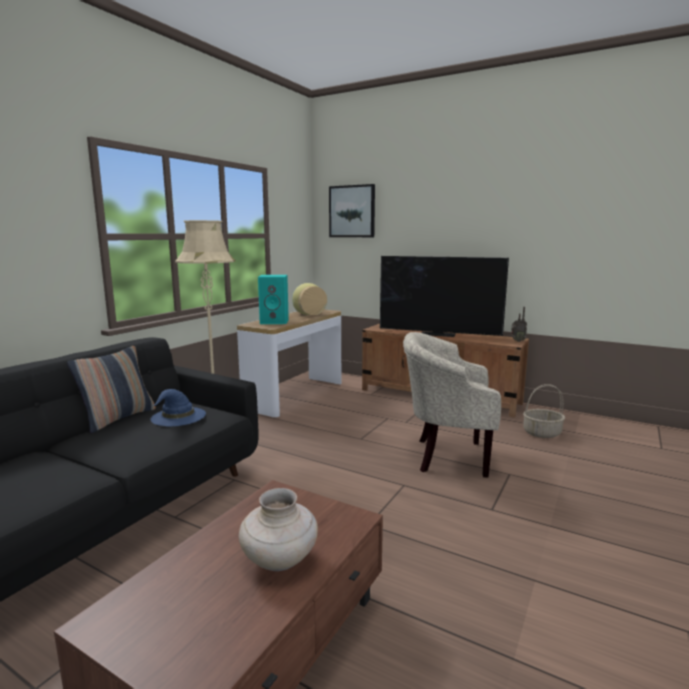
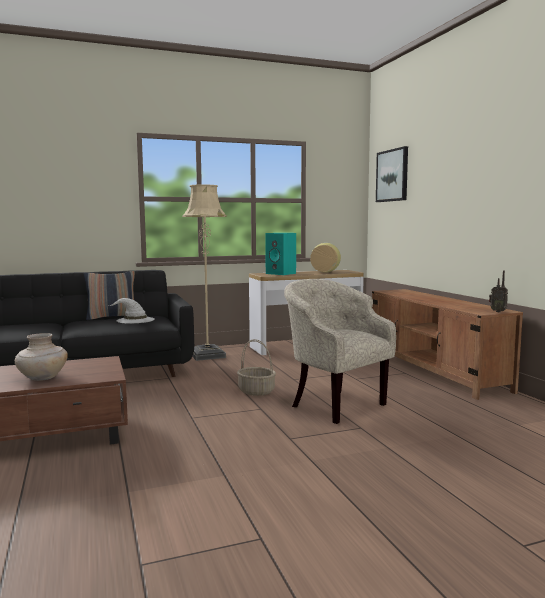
camera: 40 degrees right, 5 degrees down
blue hat [150,389,206,427] -> white hat [109,298,155,324]
television [380,256,509,337] -> none
basket [523,384,565,438] -> basket moved to [237,339,276,396]

